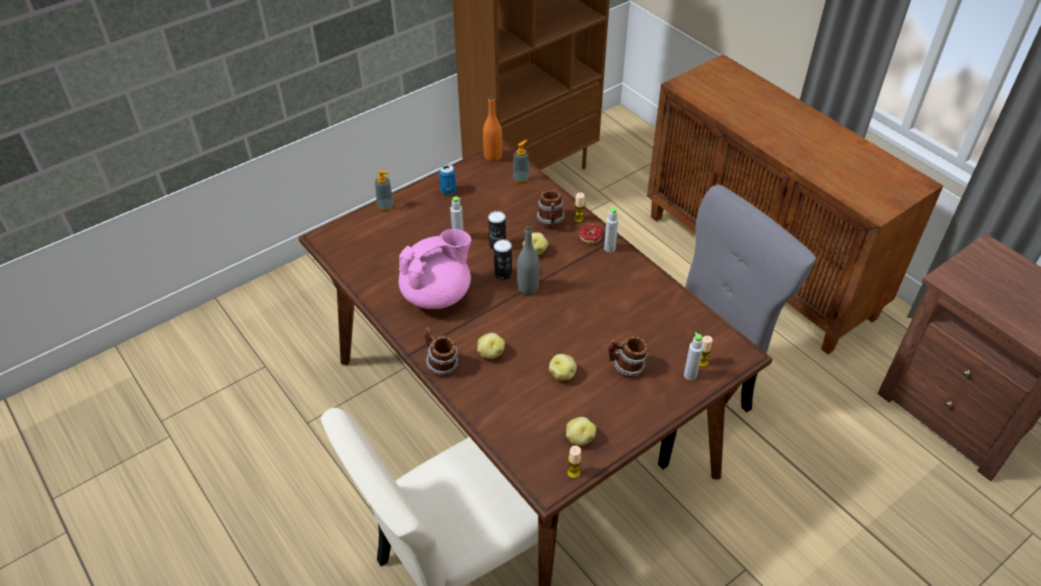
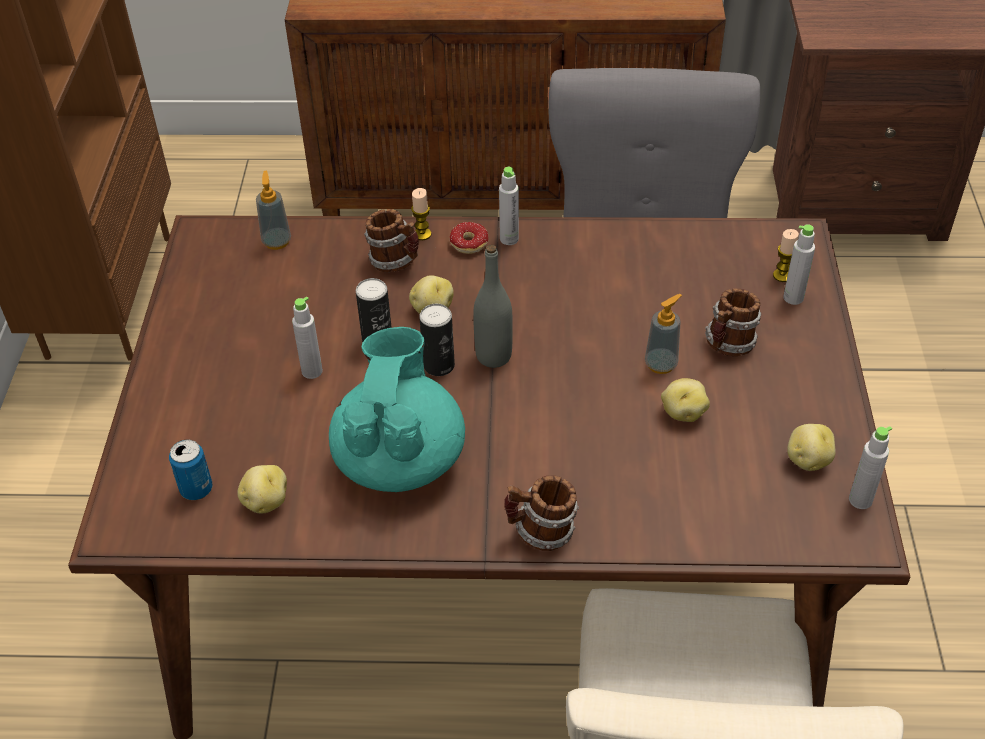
camera: 50 degrees left, 0 degrees up
soap dispenser [375,170,394,211] -> soap dispenser moved to [645,294,682,374]
pink teapot [398,229,471,309] -> turquoise teapot [329,327,465,492]
can [439,164,456,195] -> can moved to [169,439,213,500]
potato [477,333,505,359] -> potato moved to [237,465,287,514]
orange bottle [483,96,502,162] -> none
candle [567,445,582,479] -> grey bottle [849,426,892,509]

